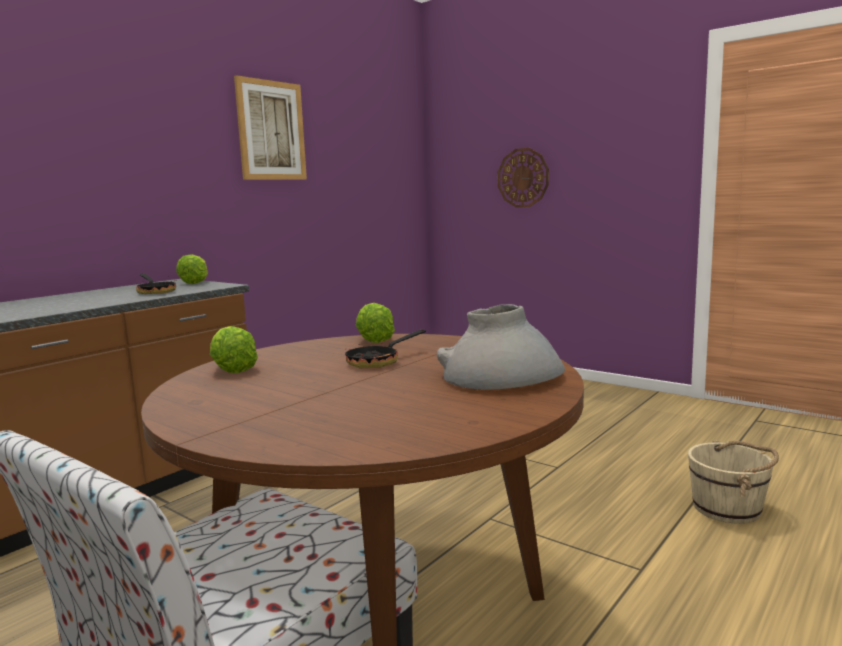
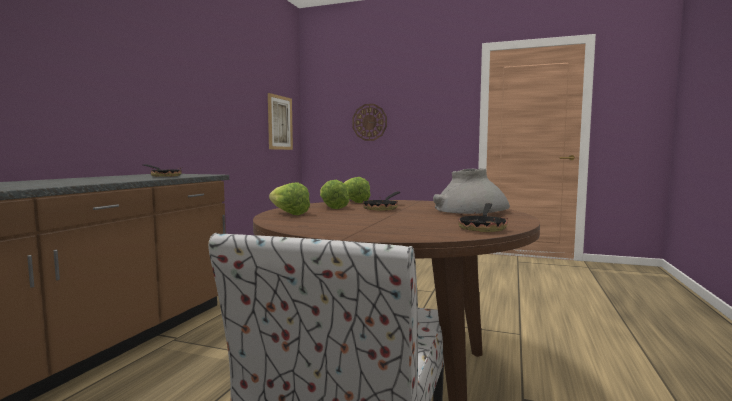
camera: 20 degrees left, 5 degrees down
lettuce [176,254,208,284] -> lettuce moved to [320,180,349,209]
picture [234,75,307,180] -> picture moved to [268,93,293,150]
beige bucket [688,440,779,524] -> none
none -> frying pan [458,203,508,232]

